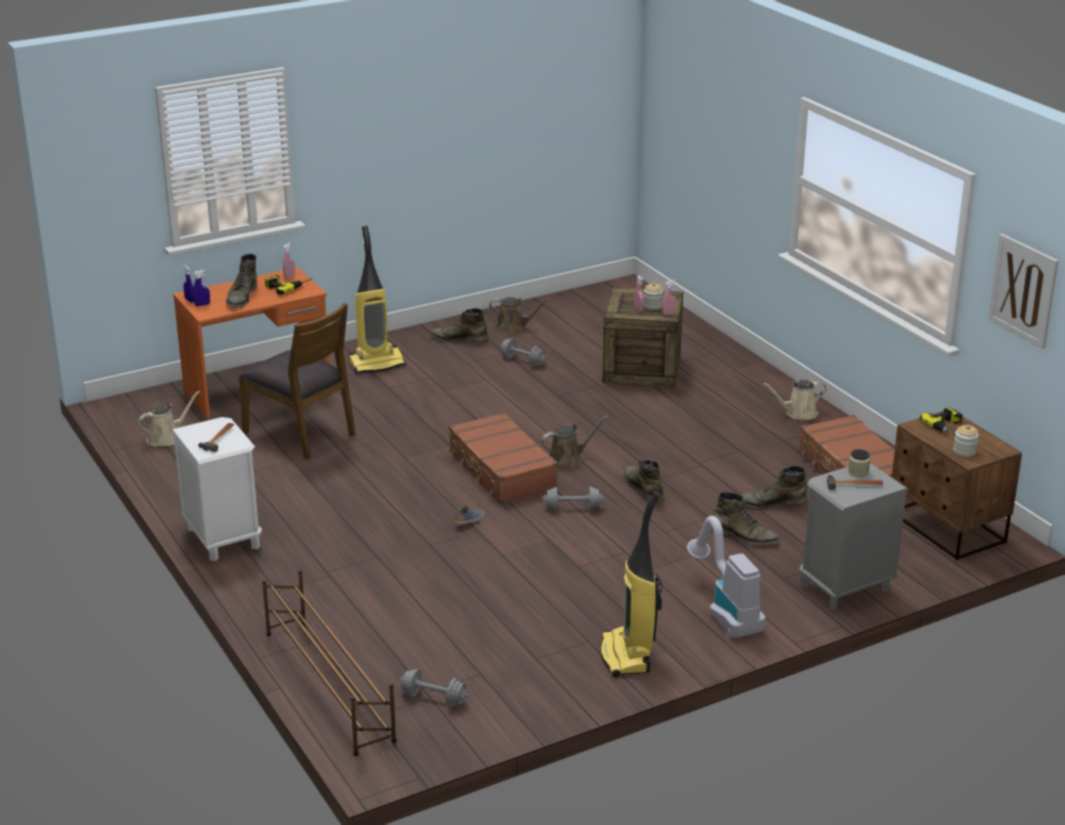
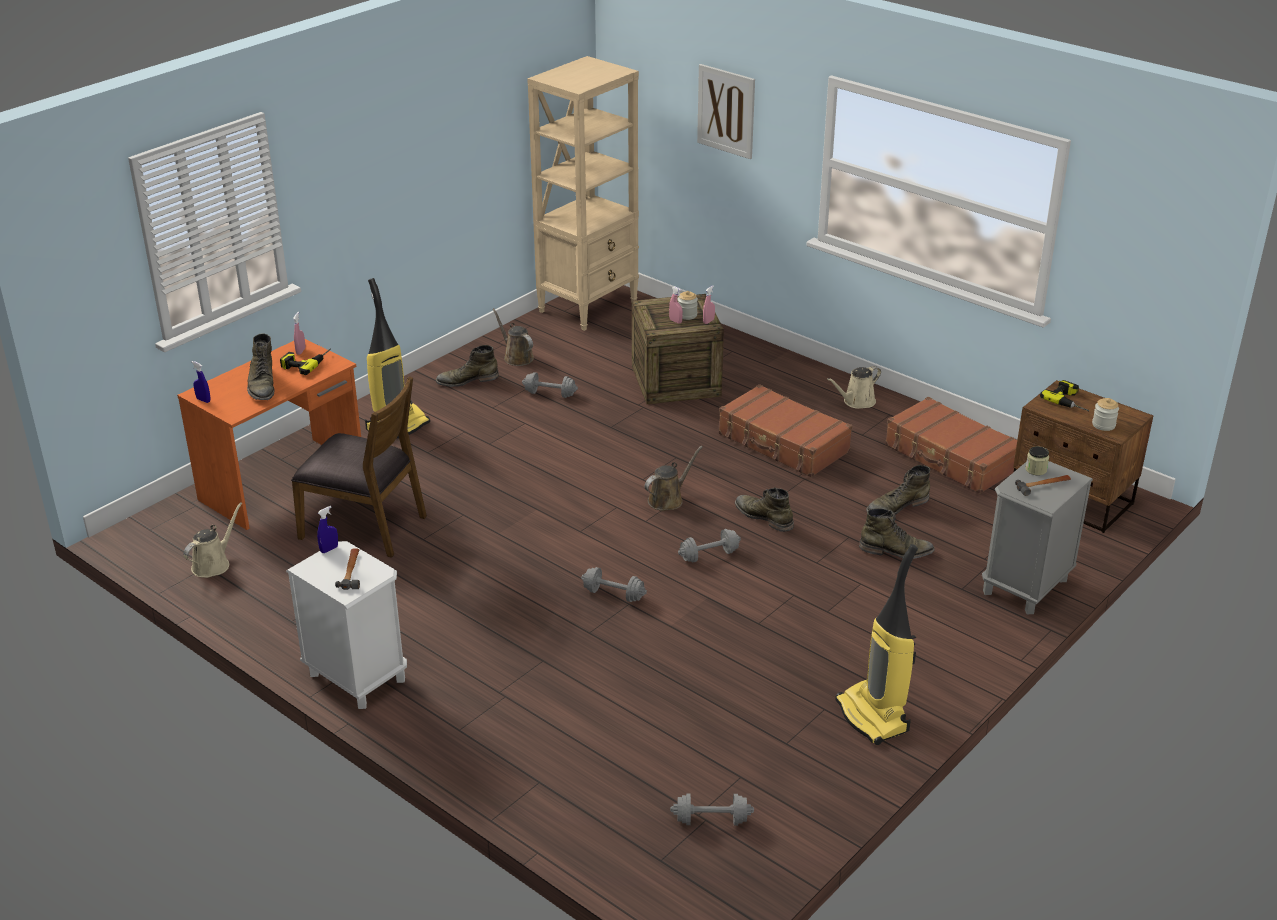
camera: 20 degrees left, 5 degrees up
blue spray bottle [193,270,210,306] -> blue spray bottle moved to [317,506,338,553]
brown shoe rack [262,570,396,756] -> none
brown suitcase [449,412,558,504] -> brown suitcase moved to [719,384,852,477]
shoe [453,506,485,524] -> grey dumbbell [581,567,647,602]
brown watering can [489,297,550,334] -> brown watering can turned 120 degrees counterclockwise [492,308,534,366]
vacuum cleaner [687,516,765,638] -> none
picture [988,234,1059,349] -> picture moved to [697,64,755,159]
none -> beige bookcase [527,56,639,331]

